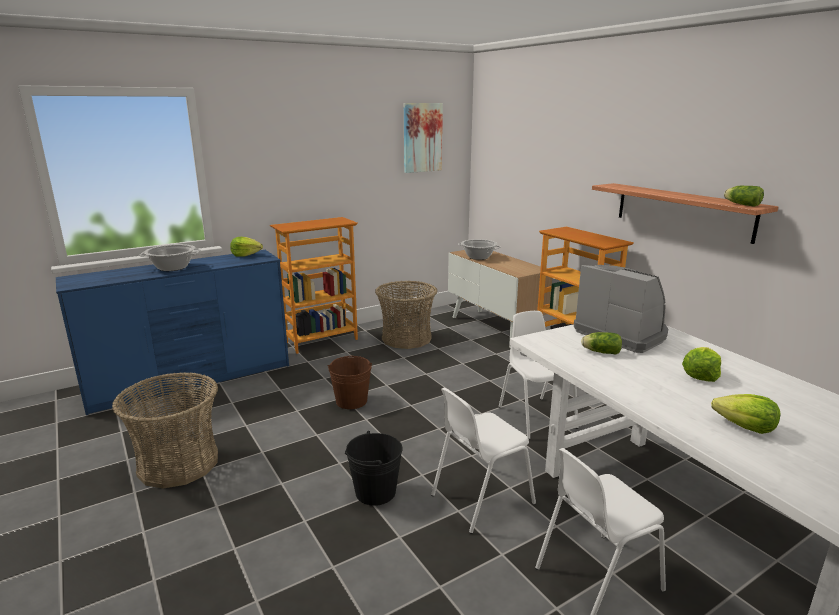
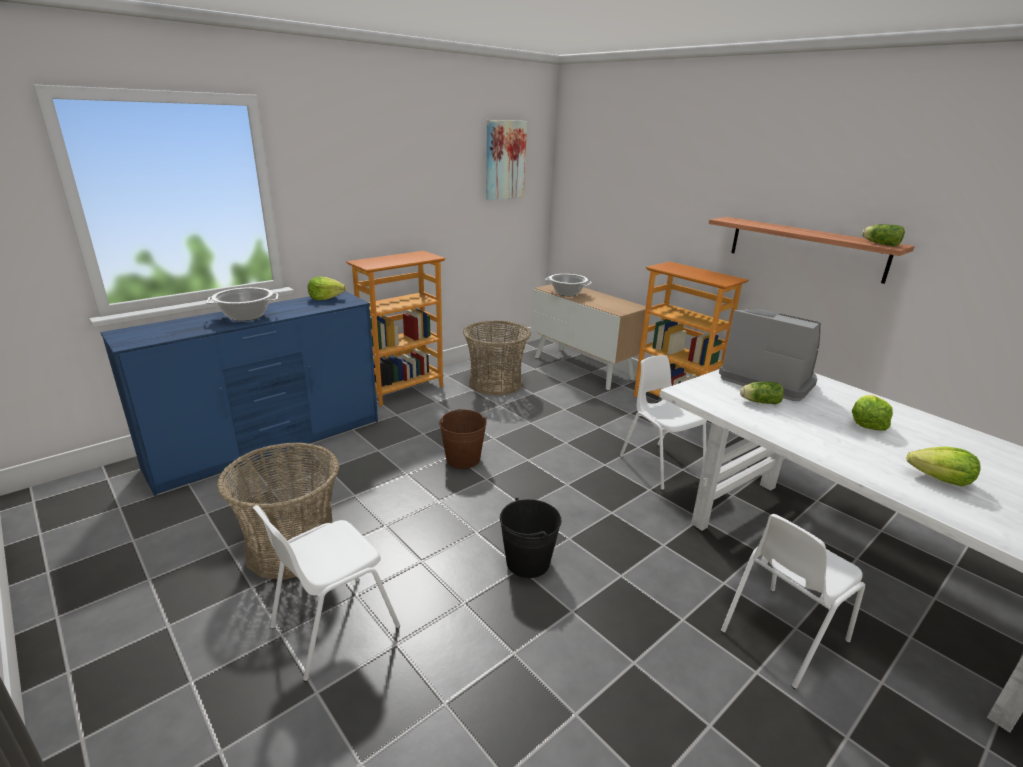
camera: 10 degrees left, 5 degrees up
white chair [431,387,536,534] -> white chair moved to [253,505,400,681]

